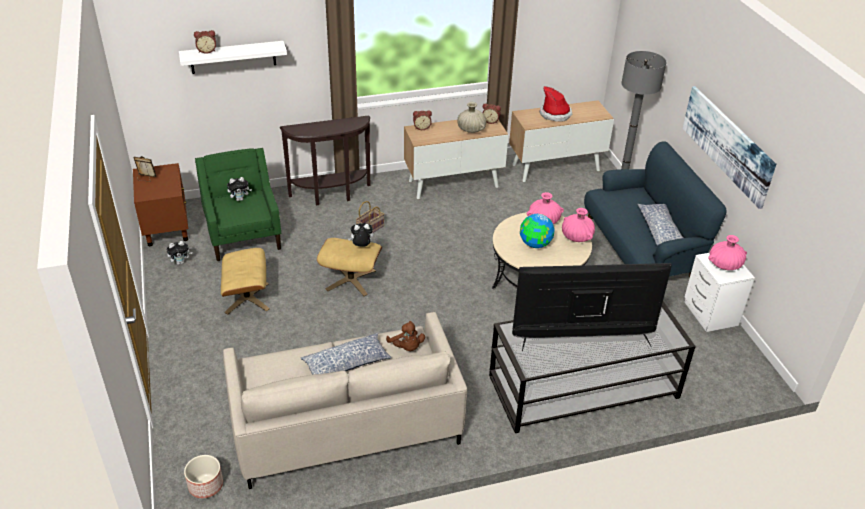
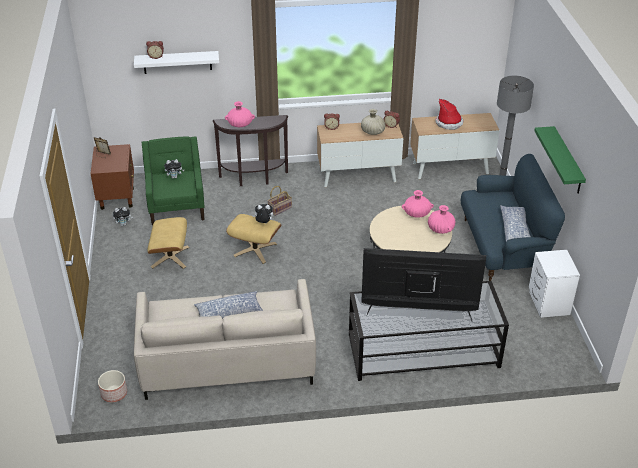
camera: 10 degrees right, 0 degrees up
brown plush toy [386,321,425,351] -> none
globe [520,214,555,248] -> none
picture [682,86,776,209] -> green shelf [534,126,586,194]
pink vase [708,235,747,270] -> pink vase moved to [225,101,255,127]

